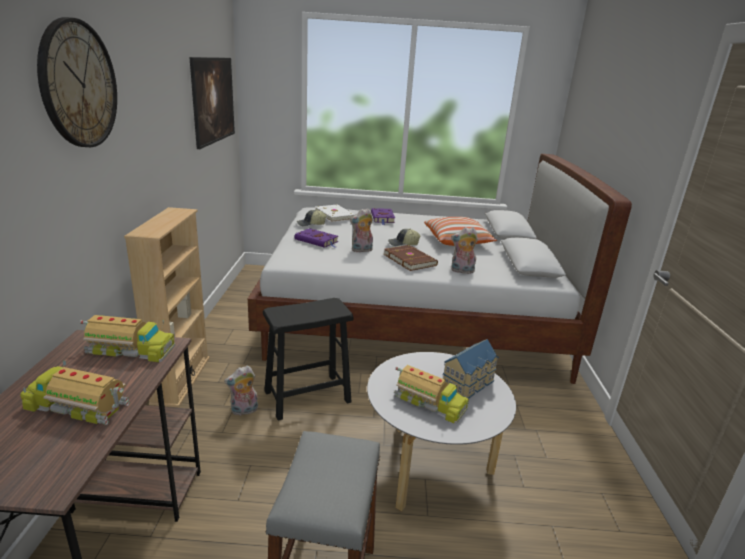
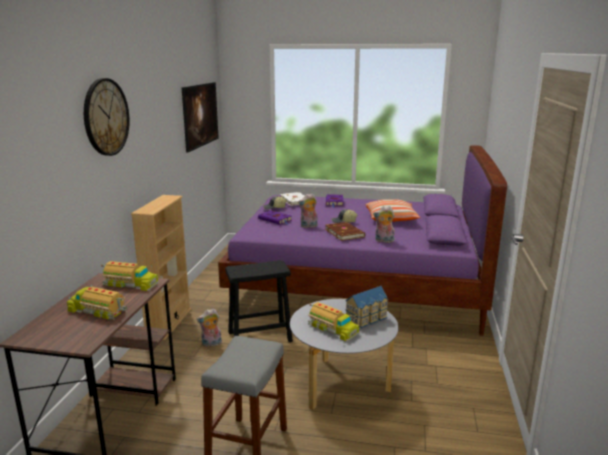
camera: 10 degrees right, 5 degrees down
white bed [248,154,632,384] -> purple bed [218,145,507,336]

